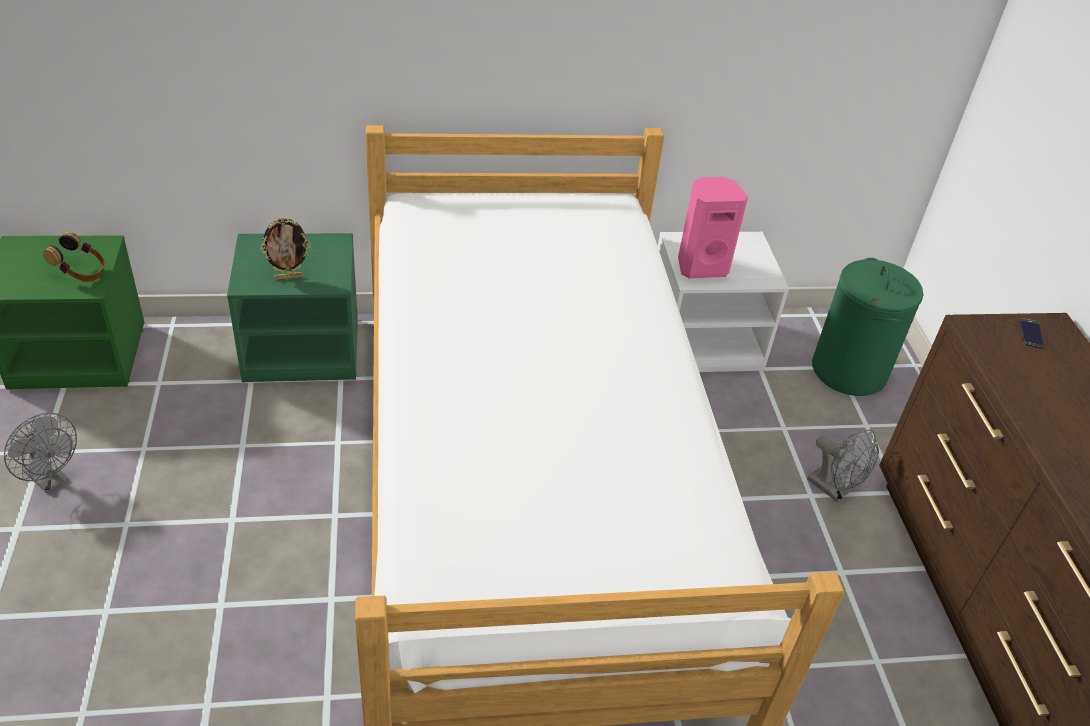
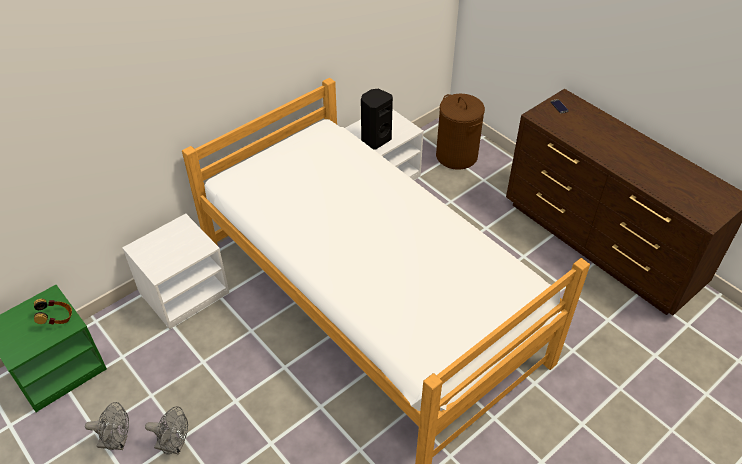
camera: 30 degrees left, 5 degrees up
green nightstand [227,233,358,382] -> white nightstand [122,214,229,329]
picture frame [260,217,311,280] -> none
pink speaker [678,177,748,278] -> black speaker [361,89,393,150]
grey fan [807,429,879,502] -> grey fan moved to [145,406,188,455]
green laundry basket [812,258,924,396] -> brown laundry basket [436,94,485,170]

